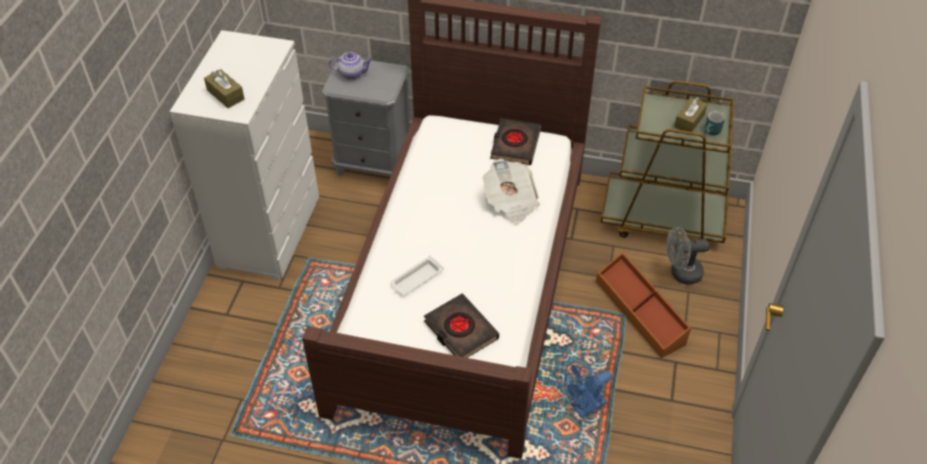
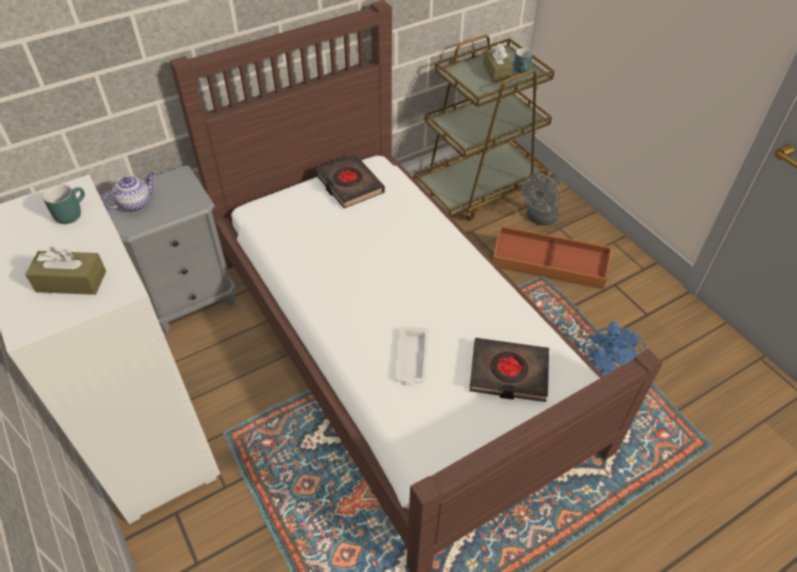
camera: 45 degrees left, 0 degrees up
newspaper [483,159,540,225] -> none
none -> turquoise mug [43,184,85,224]

